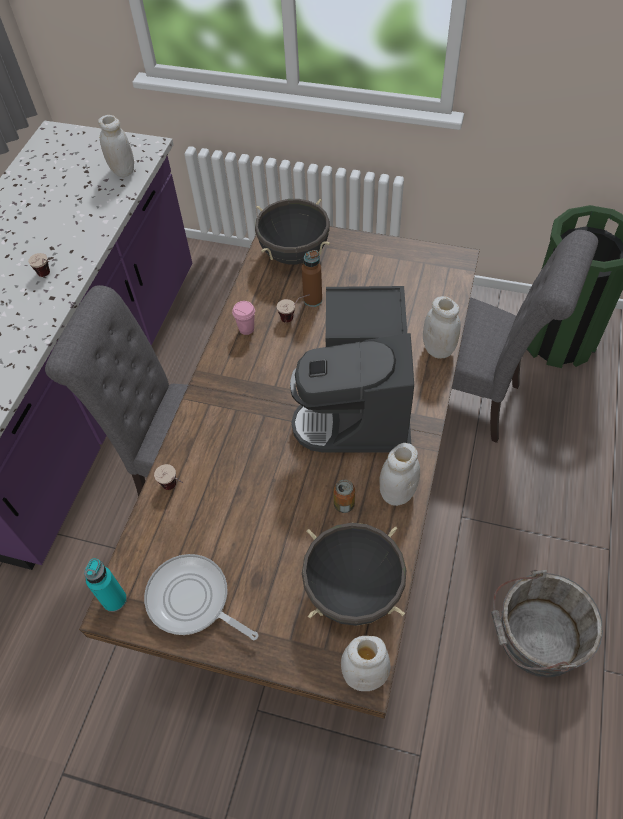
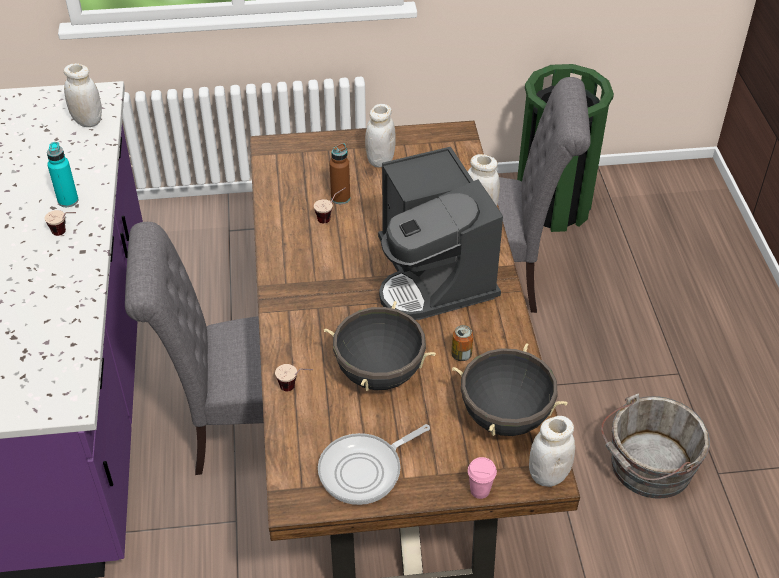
camera: 25 degrees left, 10 degrees down
turquoise bottle [84,558,127,612] -> turquoise bottle moved to [47,142,78,207]
frying pan [144,554,258,640] -> frying pan turned 45 degrees counterclockwise [318,424,430,505]
pink cup [232,301,255,335] -> pink cup moved to [468,457,497,499]
black cooking pot [255,199,330,265] -> black cooking pot moved to [324,301,436,391]
white jar [379,443,420,506] -> white jar moved to [365,104,396,167]

